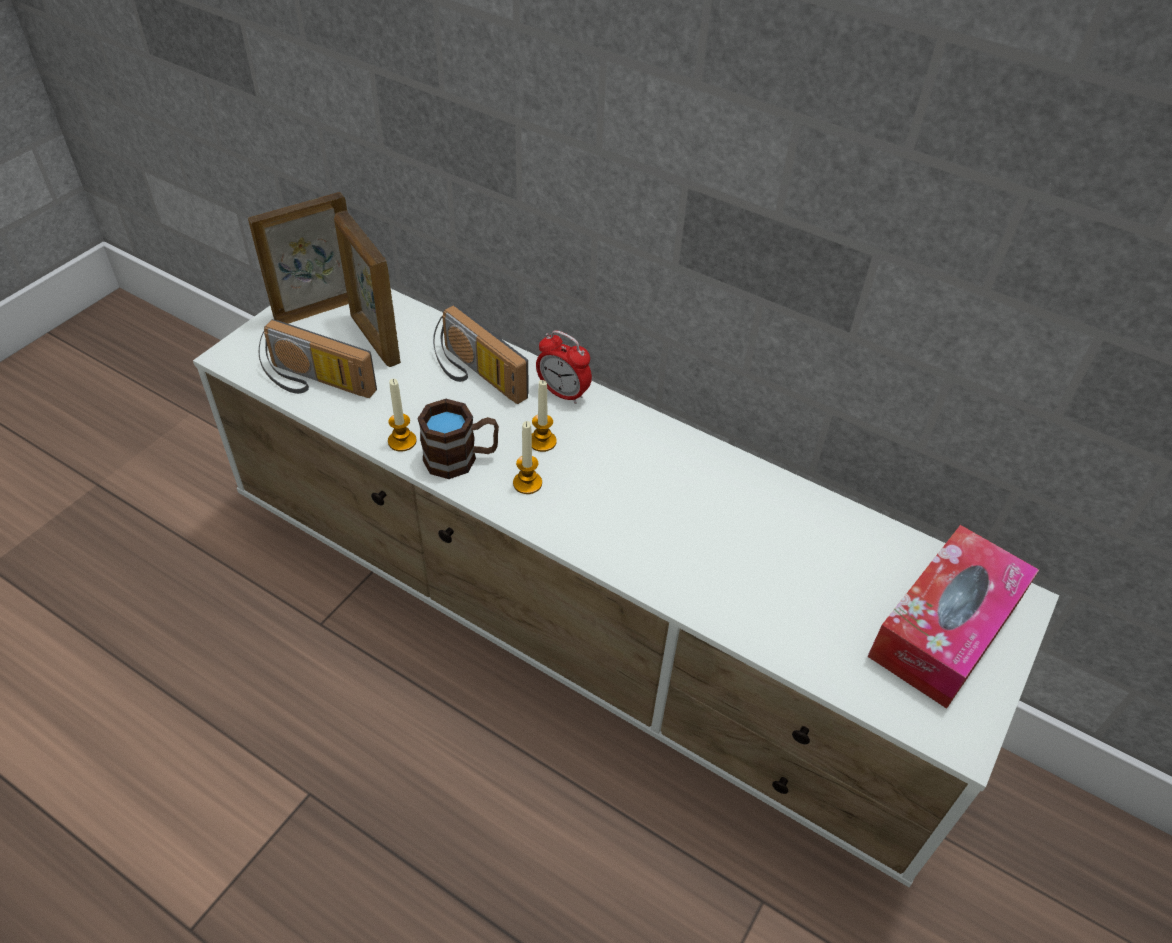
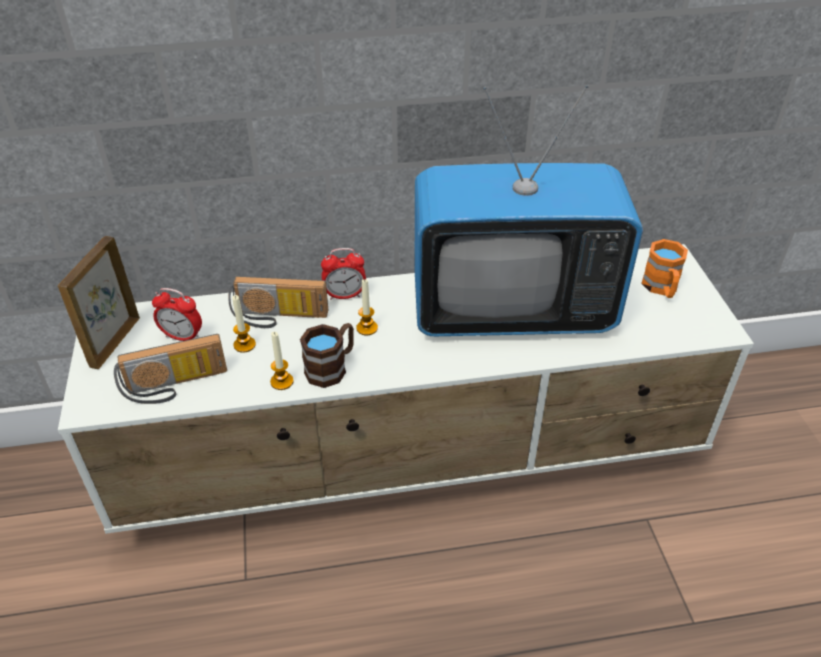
camera: 40 degrees left, 5 degrees down
picture frame [334,211,401,367] -> alarm clock [152,288,202,341]
candle [513,421,542,494] -> candle moved to [232,295,256,353]
tissue box [867,525,1039,709] -> orange mug [641,239,688,298]
none -> television [415,85,643,336]

